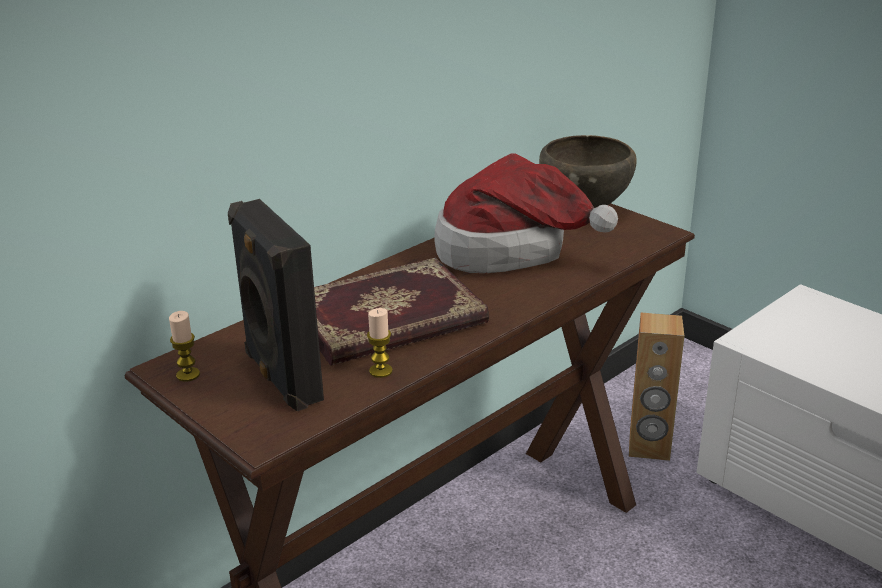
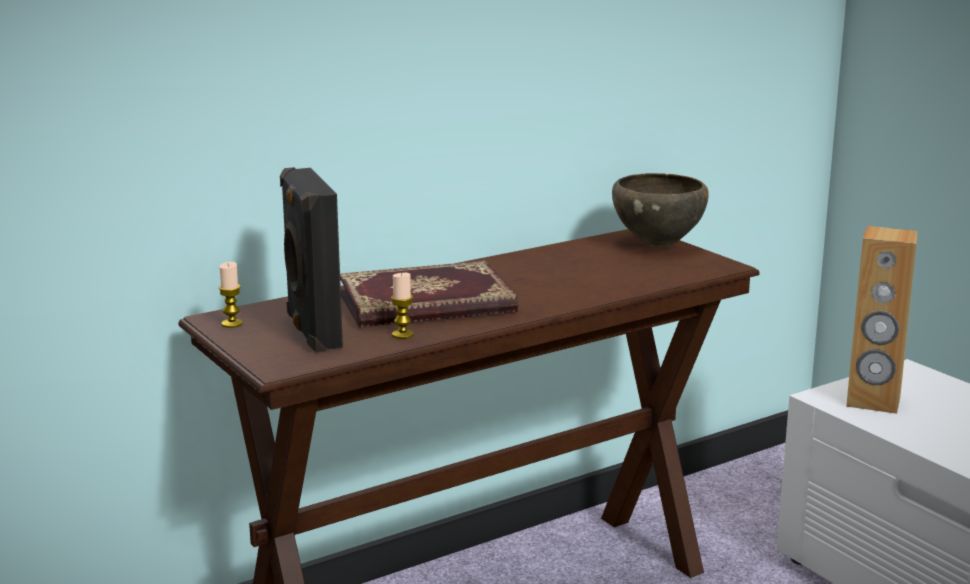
camera: 10 degrees right, 10 degrees down
hat [435,153,618,273] -> none
brown speaker [629,313,684,461] -> brown speaker moved to [846,226,917,414]

